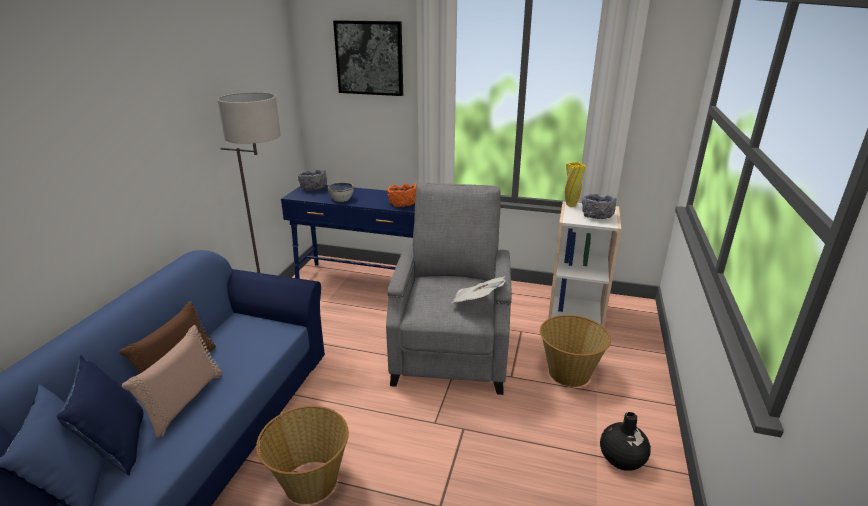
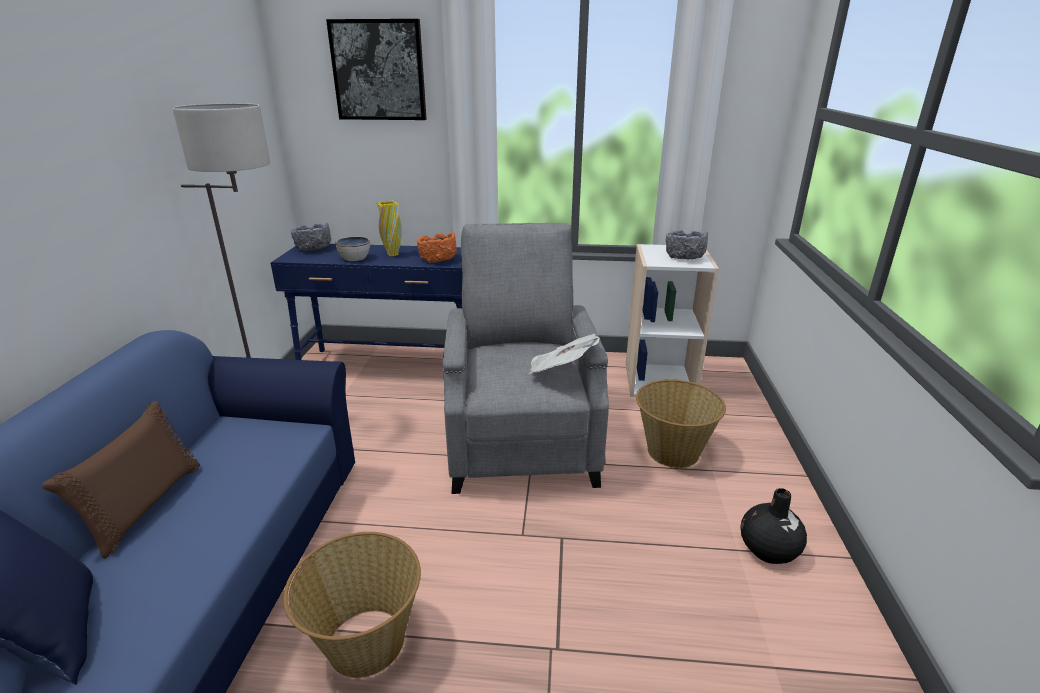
camera: 10 degrees left, 0 degrees up
beige pillow [122,325,222,438] -> none
yellow vase [565,162,586,207] -> yellow vase moved to [377,200,402,256]

